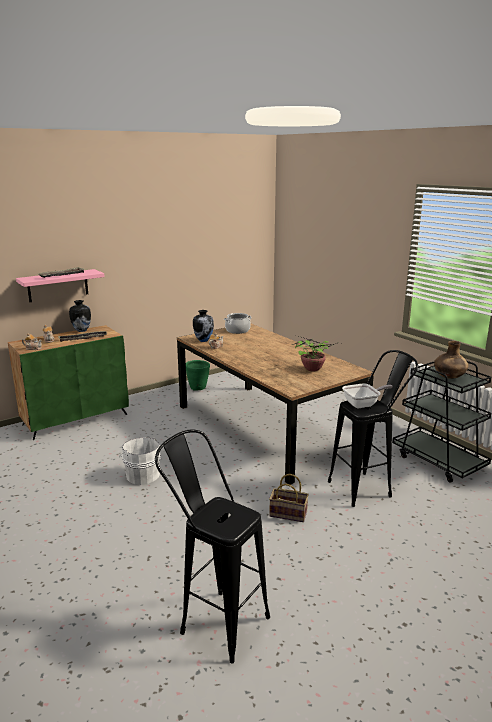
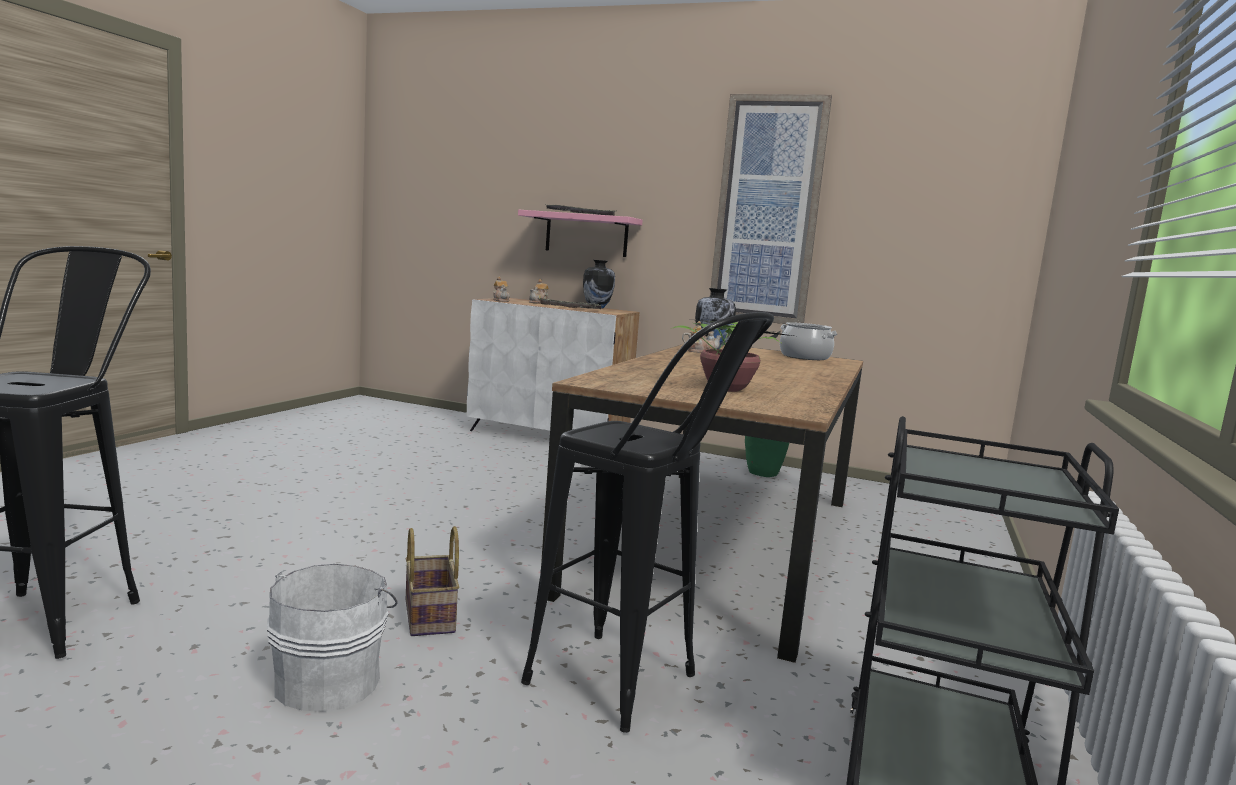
camera: 55 degrees right, 10 degrees down
green cabinet [8,325,129,440] -> white cabinet [467,298,639,431]
white bucket [119,437,161,485] -> white bucket moved to [267,564,397,712]
frying pan [342,384,393,408] -> none
brown vase [434,341,468,379] -> none
none -> picture [710,94,832,324]

